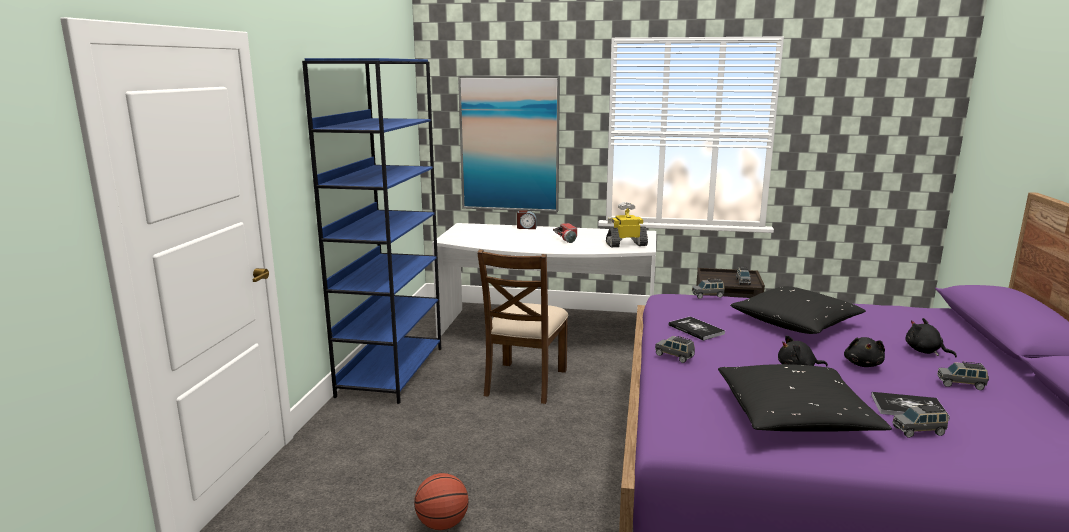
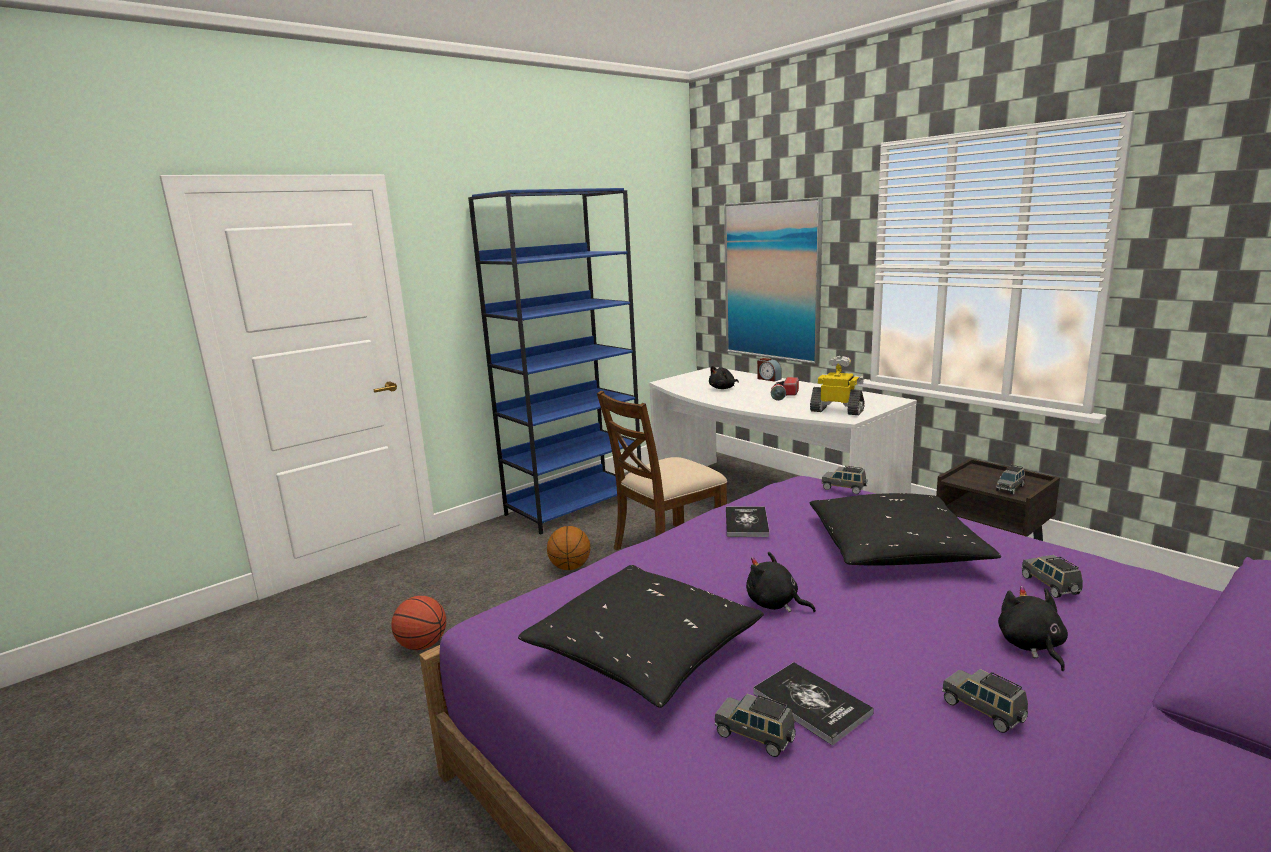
camera: 40 degrees right, 0 degrees up
grey toy car [655,336,695,363] -> grey toy car moved to [1021,555,1083,598]
black plush toy [844,337,885,367] -> black plush toy moved to [709,366,739,389]
none -> basketball [547,526,591,570]

